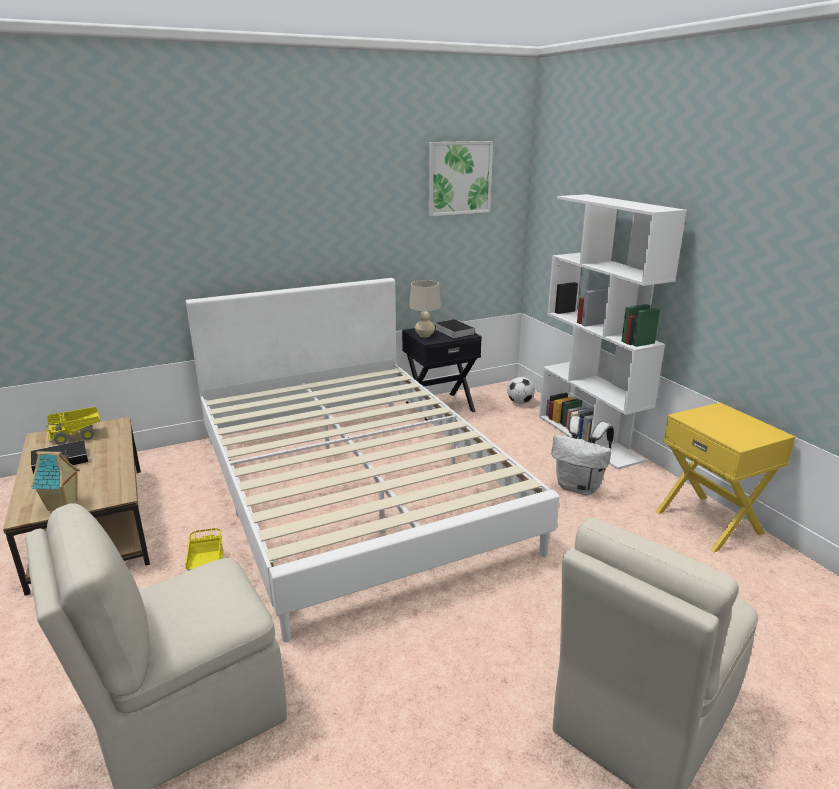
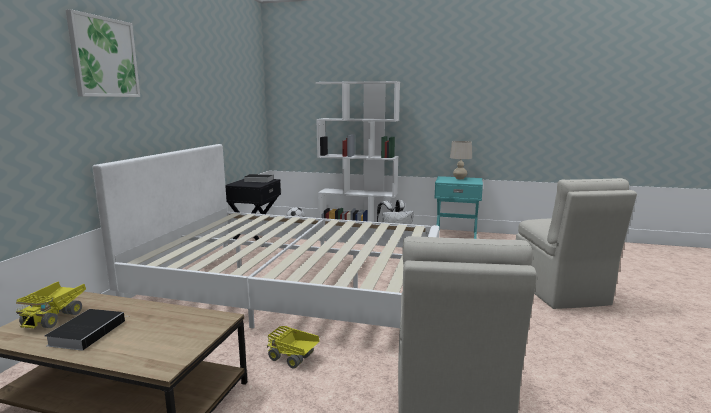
camera: 50 degrees left, 10 degrees down
toy house [31,450,80,511] -> none
beige table lamp [409,280,441,338] -> beige table lamp moved to [450,141,472,179]
picture [429,141,493,216] -> picture moved to [66,9,140,97]
yellow nightstand [655,402,795,553] -> turquoise nightstand [434,176,483,239]

